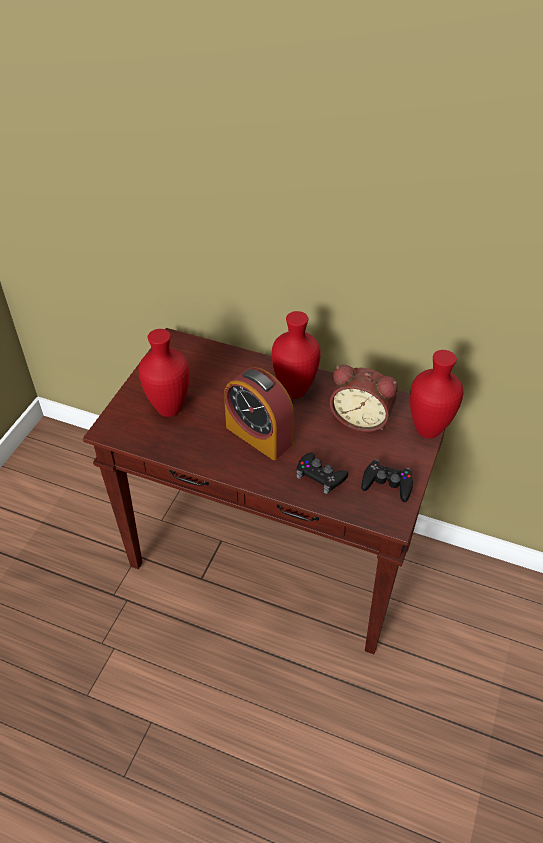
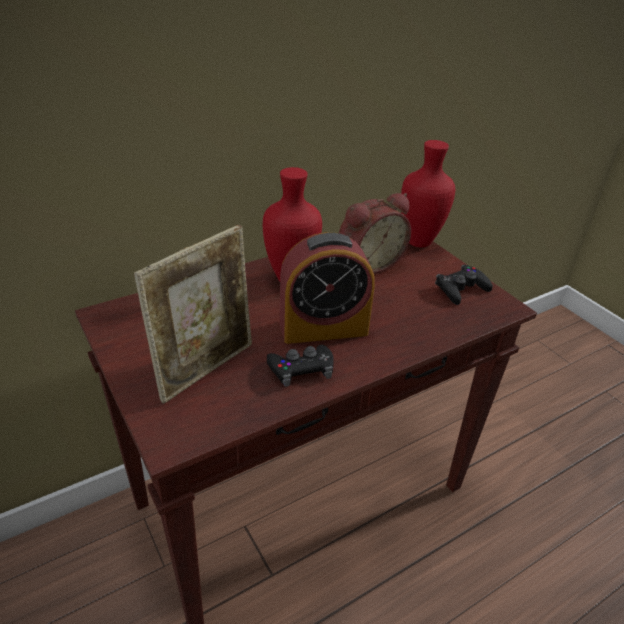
camera: 55 degrees left, 10 degrees down
red vase [139,329,190,417] -> picture frame [134,225,252,404]
black game controller [296,452,348,494] -> black game controller moved to [267,345,334,387]

